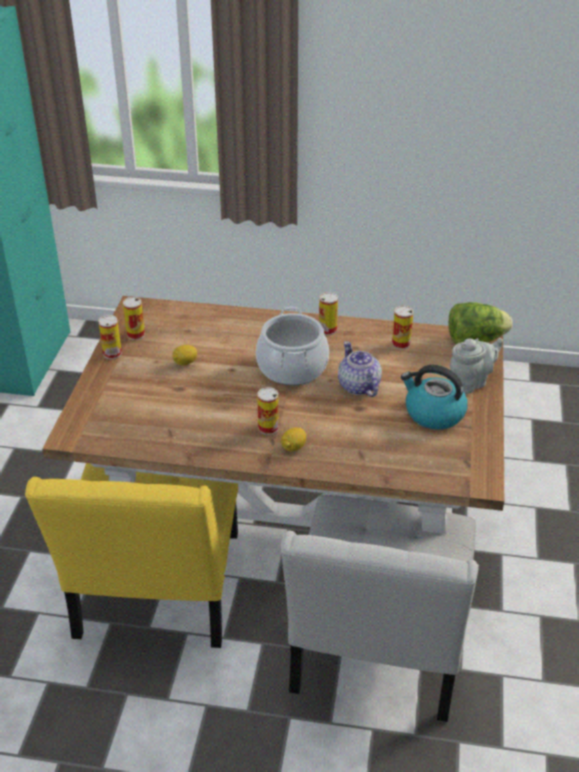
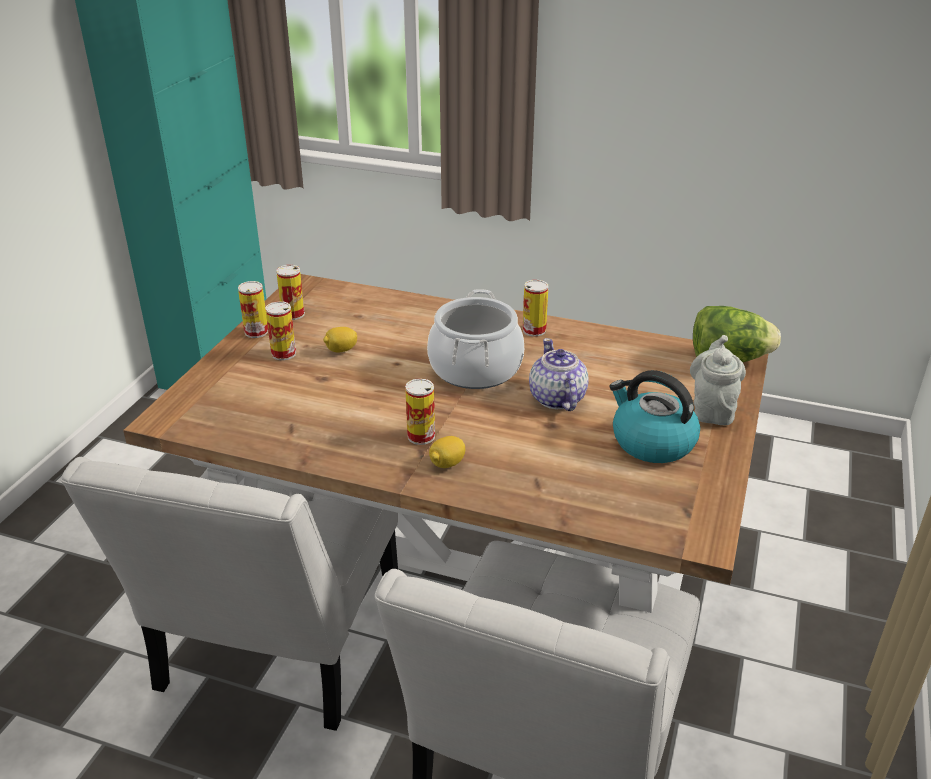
camera: 10 degrees right, 5 degrees down
yellow chair [25,463,238,648] -> white chair [60,457,398,731]
can [392,306,414,349] -> can moved to [265,301,296,360]
grey teapot [450,338,503,394] -> grey teapot turned 60 degrees counterclockwise [690,335,746,426]

